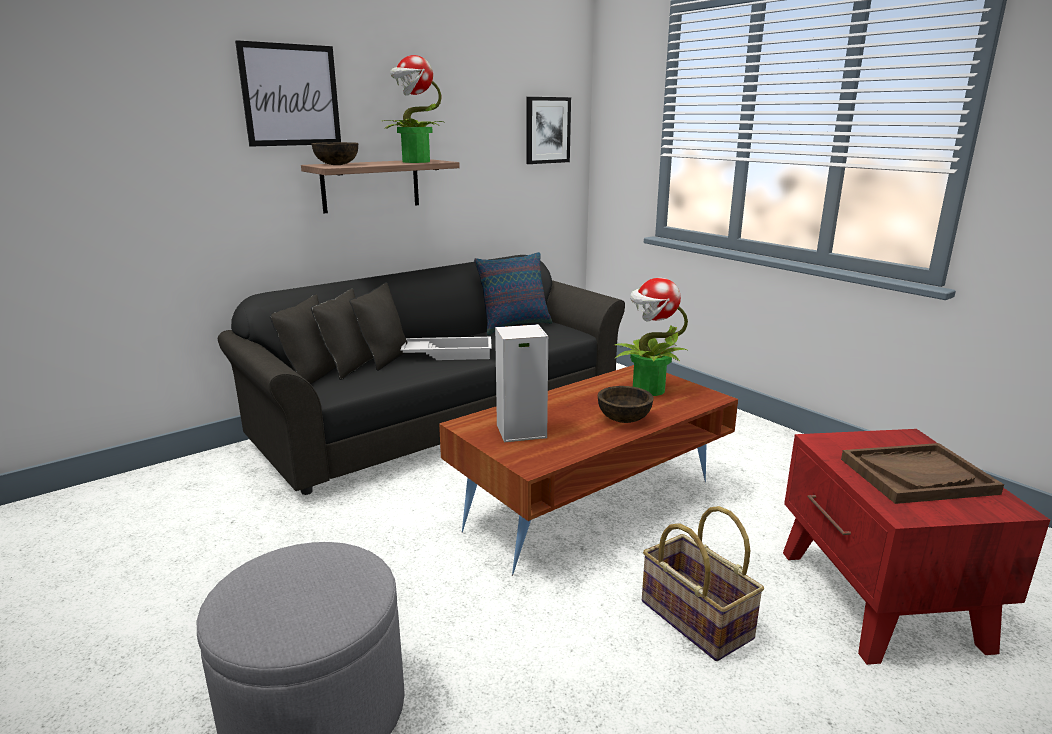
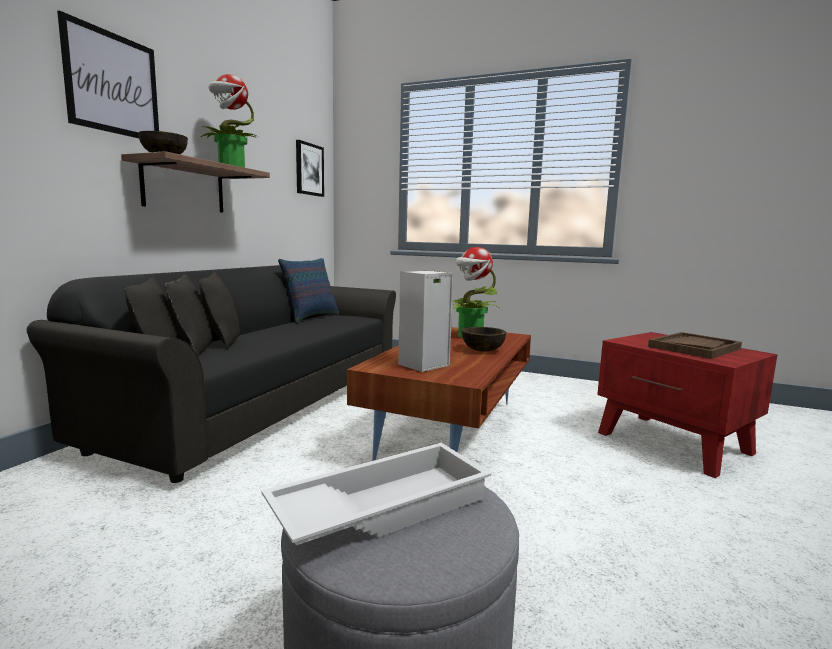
camera: 30 degrees left, 10 degrees down
white tray [400,337,492,360] -> white tray moved to [261,443,491,545]
basket [642,506,764,661] -> none

